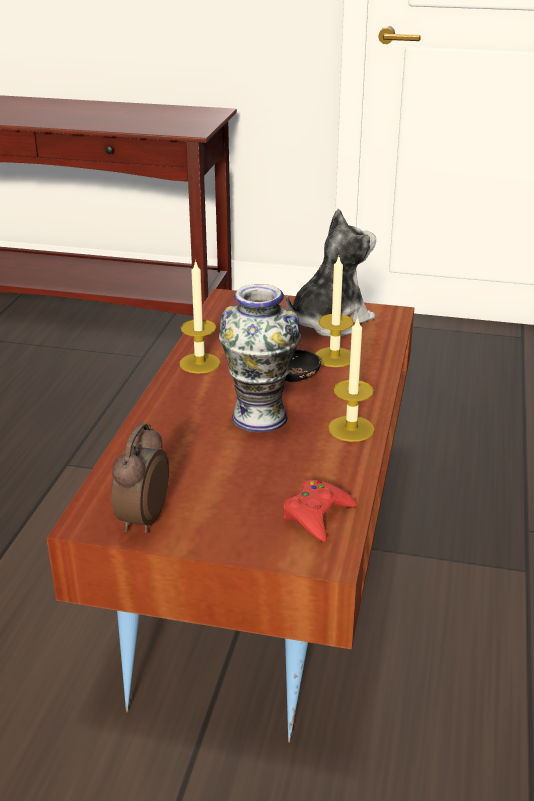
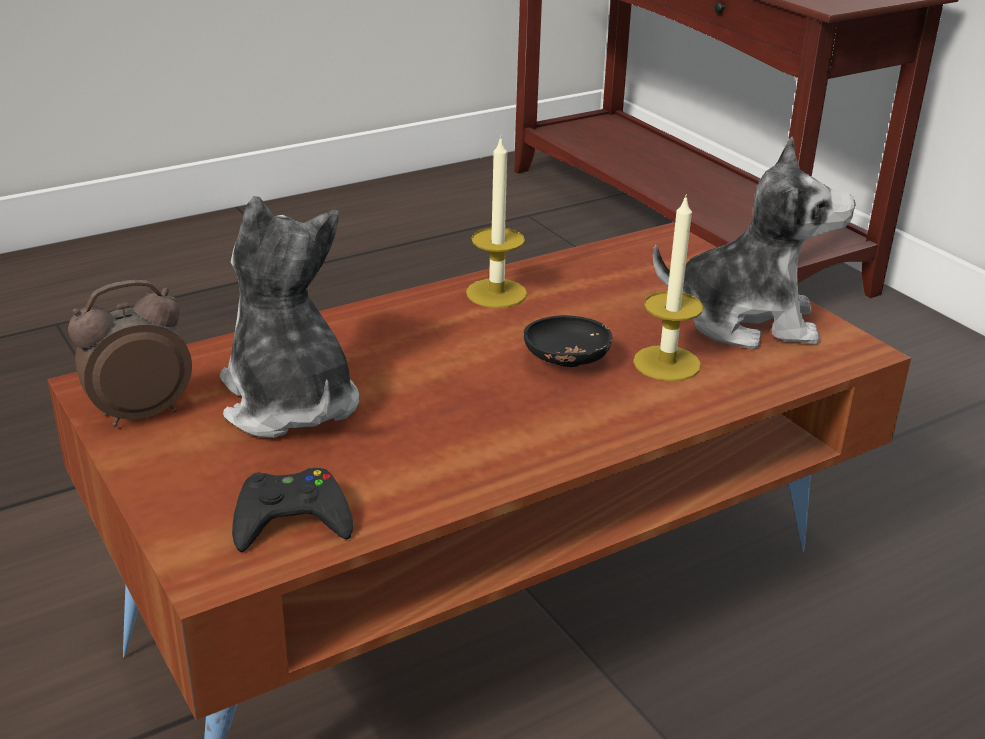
camera: 45 degrees right, 0 degrees up
vase [219,284,301,432] -> none
red game controller [283,480,357,542] -> black game controller [232,468,353,552]
candle [328,316,375,442] -> none
none -> plush toy [220,196,359,438]

